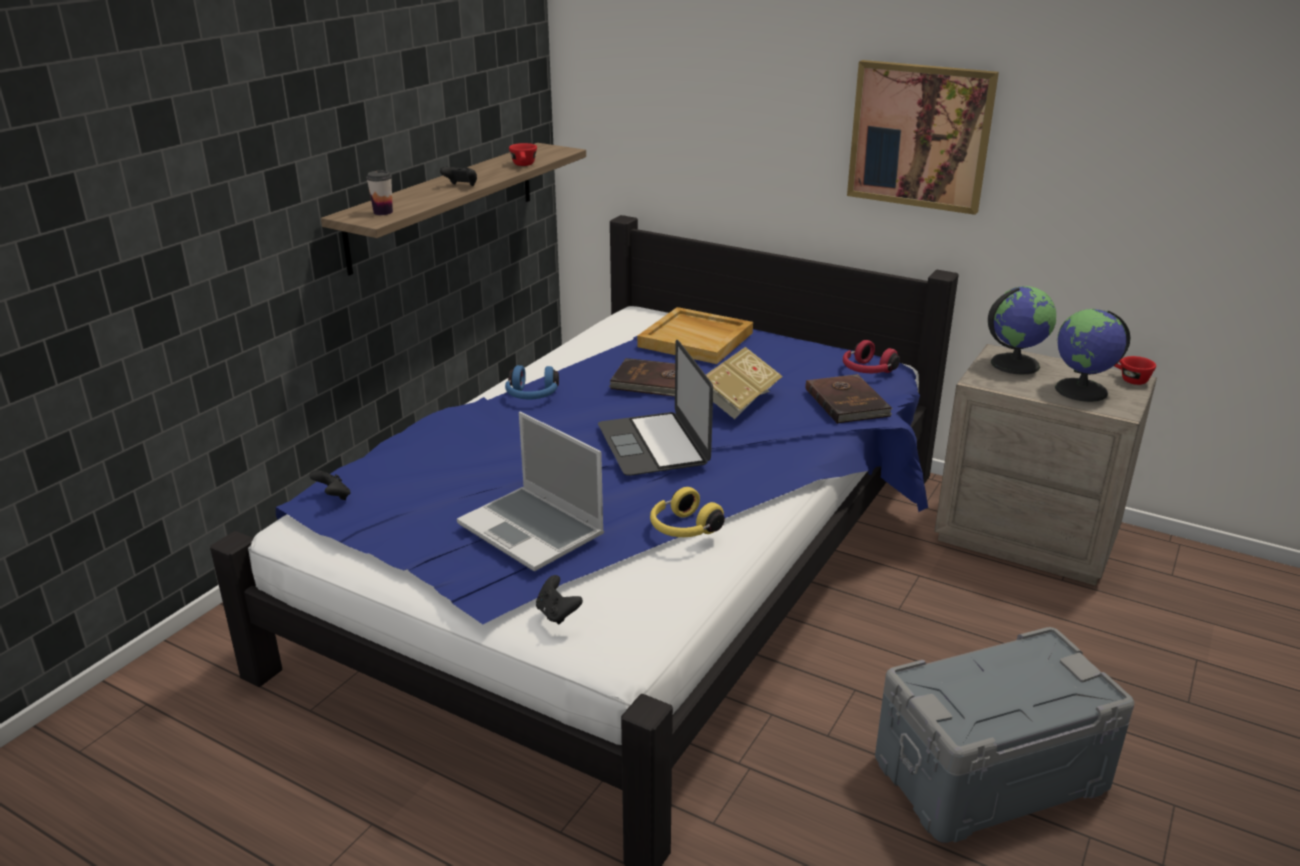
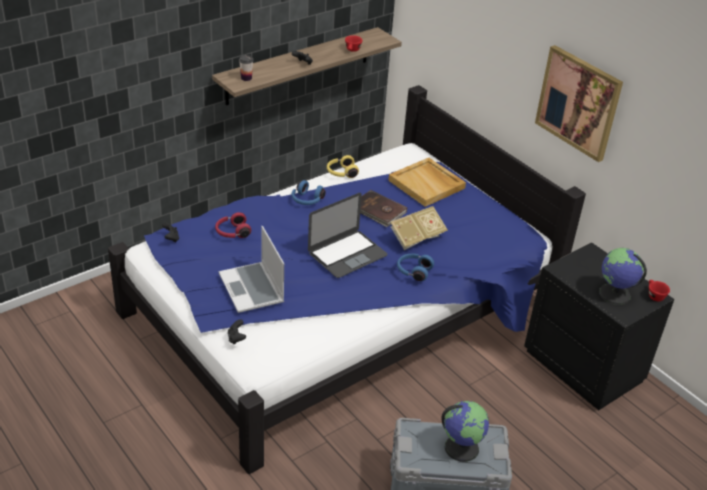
camera: 20 degrees right, 10 degrees up
laptop [598,339,713,476] -> laptop turned 135 degrees counterclockwise [308,193,388,278]
yellow headphones [650,487,725,537] -> yellow headphones moved to [327,155,359,178]
brown book [805,374,892,424] -> none
red headphones [843,340,900,373] -> red headphones moved to [215,212,251,238]
beige nightstand [934,344,1157,586] -> black nightstand [524,242,674,410]
globe [988,286,1057,375] -> globe moved to [441,401,489,462]
none -> blue headphones [397,254,434,281]

